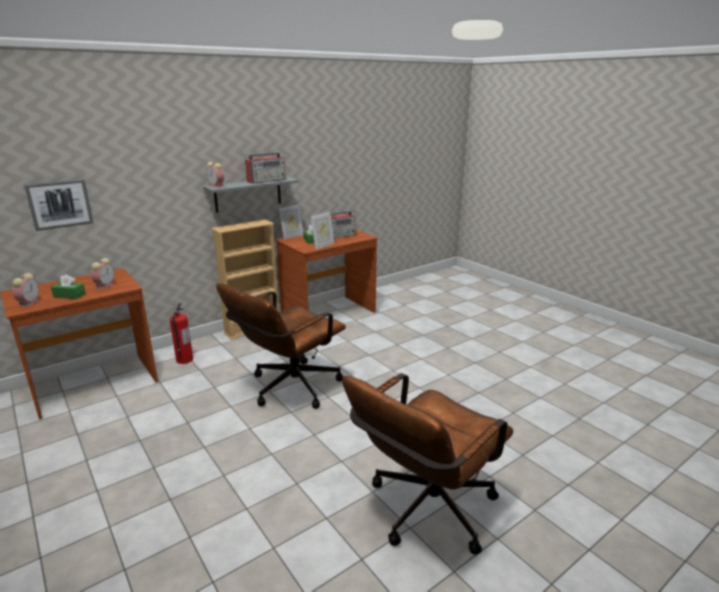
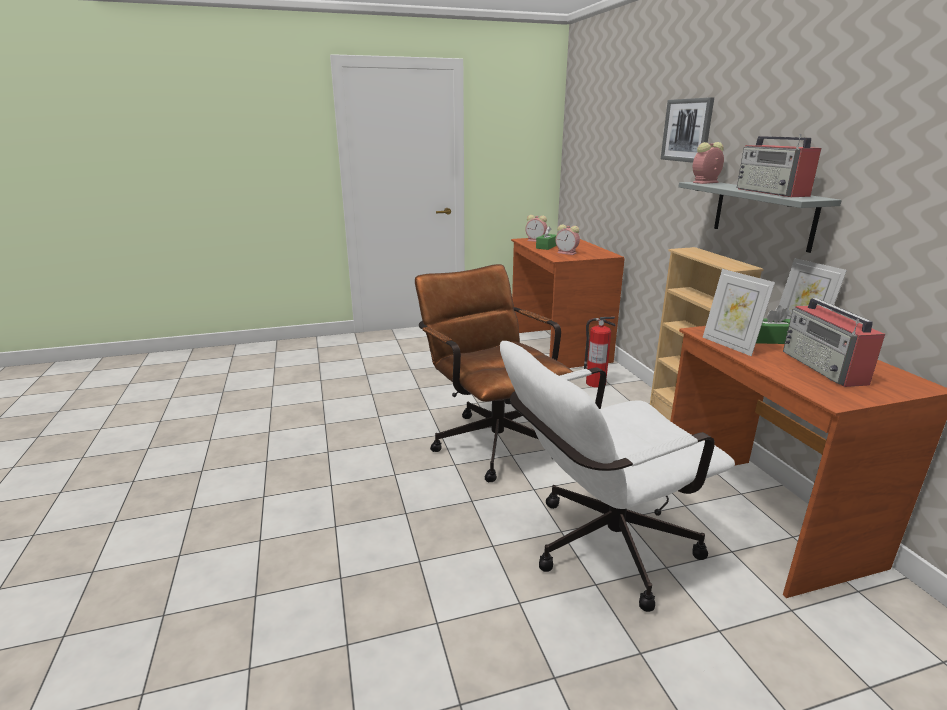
camera: 110 degrees right, 0 degrees up
picture [24,179,94,231] -> picture moved to [661,97,714,163]
brown office chair [342,373,514,555] -> none
none -> white office chair [500,341,735,612]

